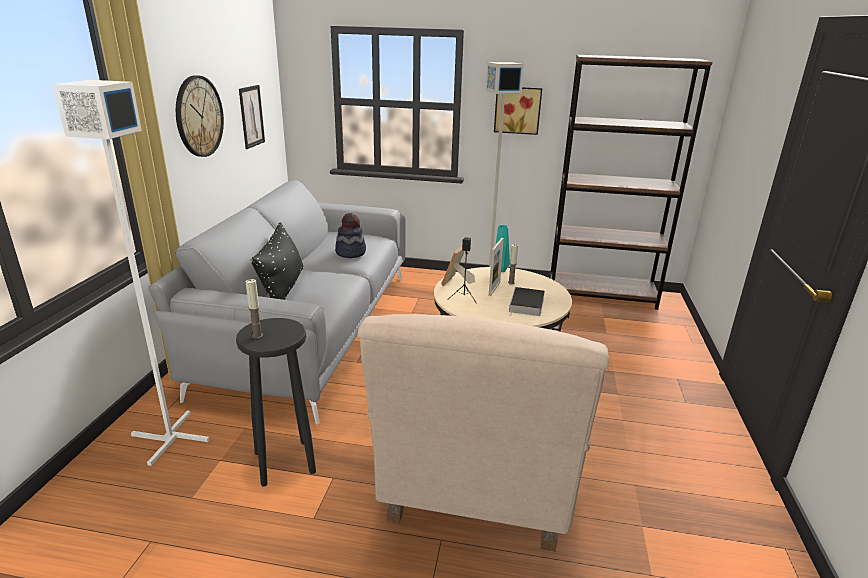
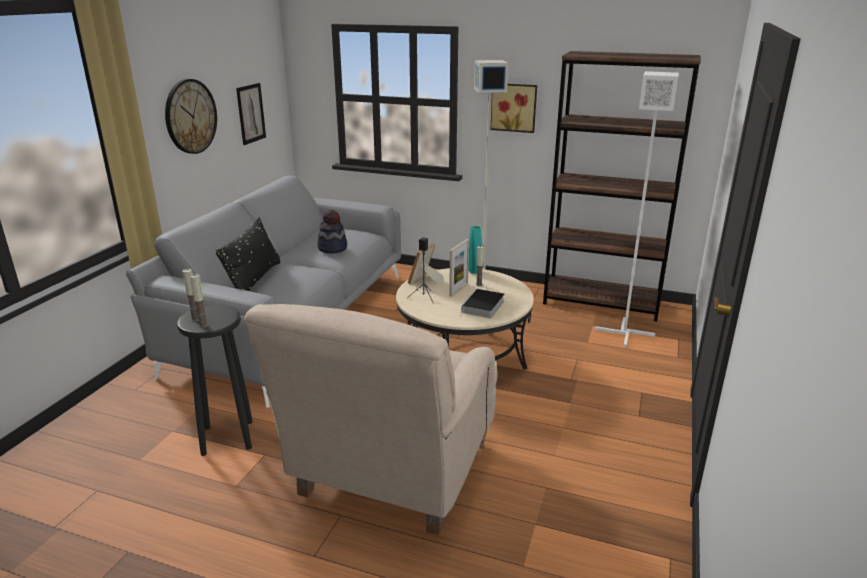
camera: 10 degrees right, 0 degrees up
white floor lamp [53,80,210,466] -> white floor lamp moved to [595,71,679,347]
none -> candle [190,274,208,328]

